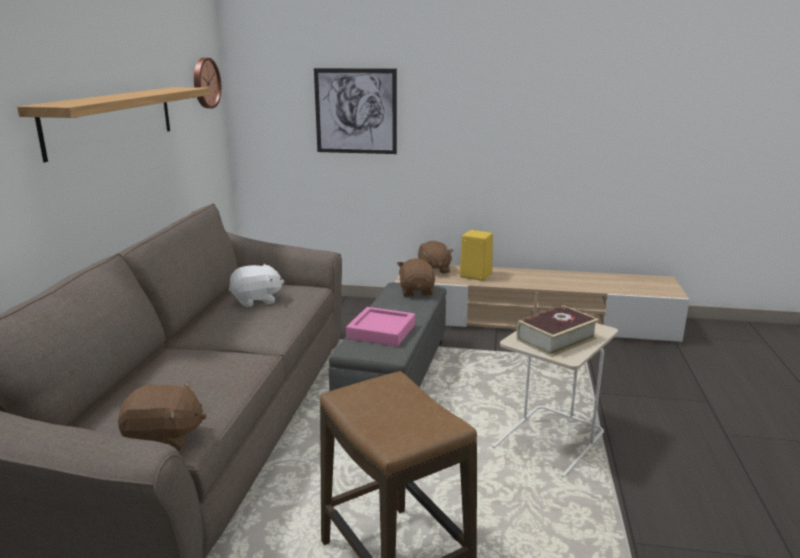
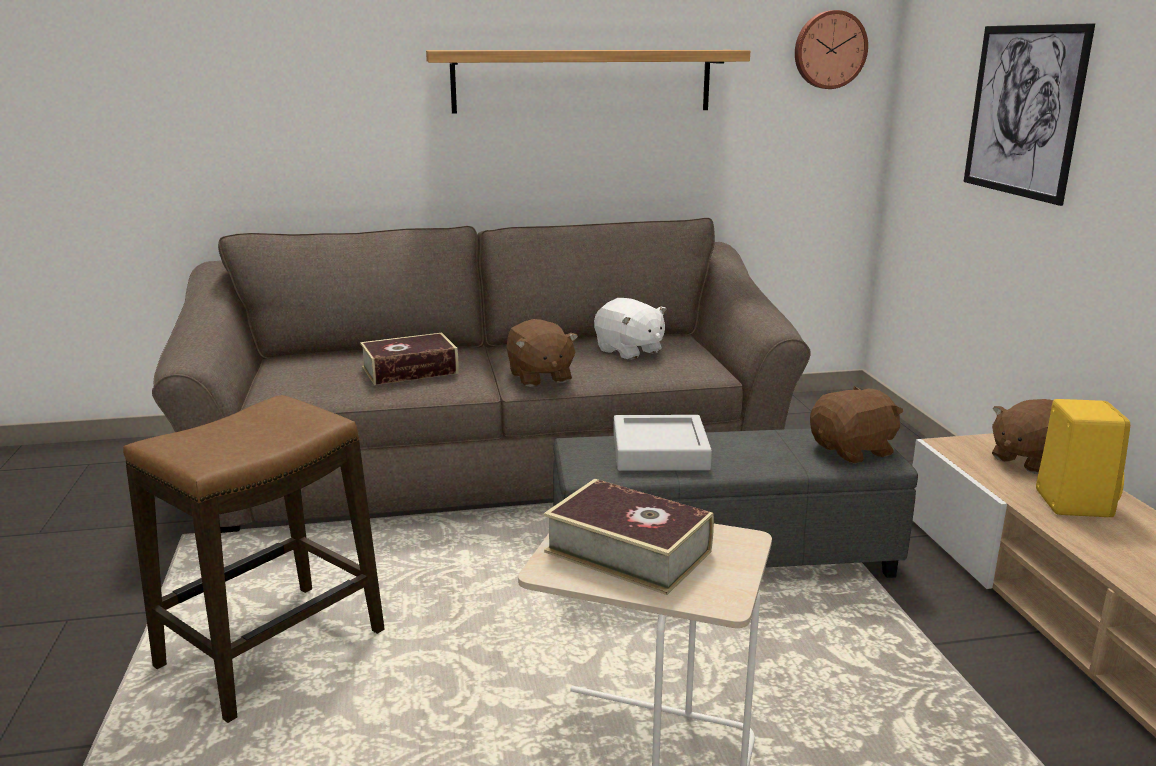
camera: 70 degrees right, 0 degrees up
brown plush toy [118,381,207,451] -> brown plush toy moved to [506,319,578,387]
pink tray [346,307,415,346] -> grey tray [613,415,712,471]
none -> book [360,333,459,385]

